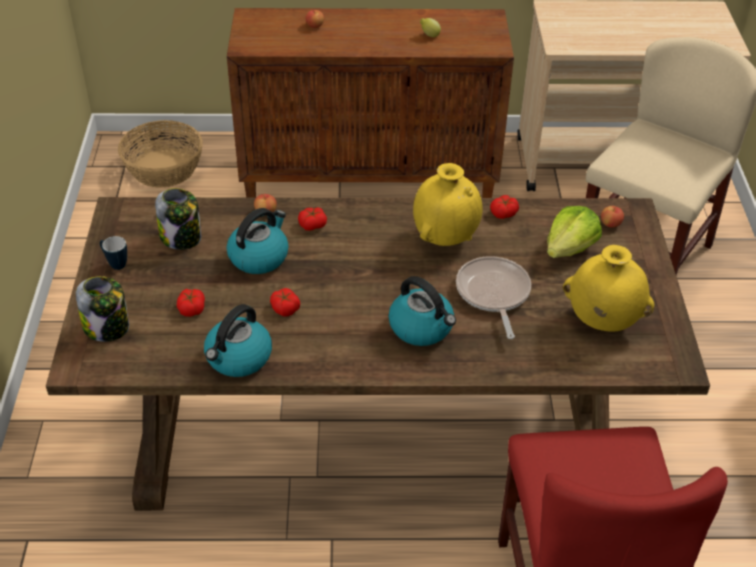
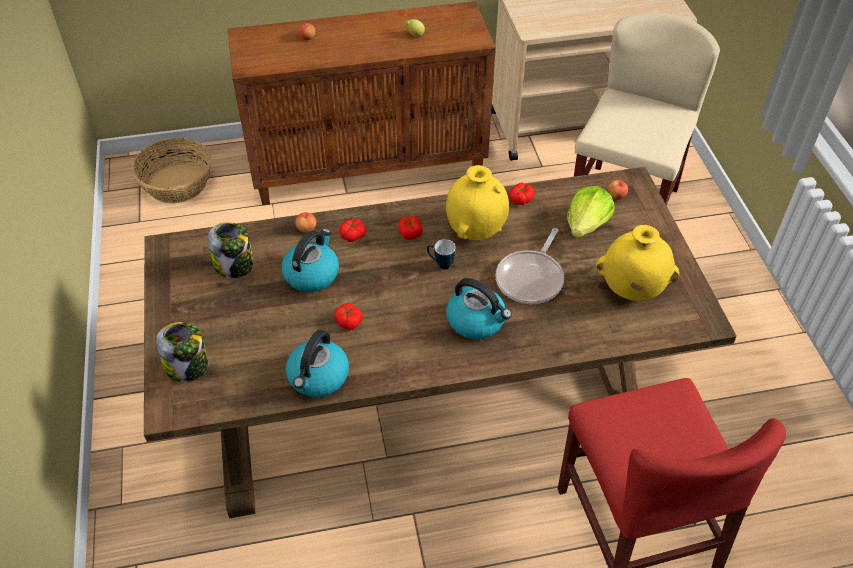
camera: 10 degrees left, 5 degrees up
mug [100,236,127,270] -> mug moved to [427,239,456,269]
tomato [177,289,205,317] -> tomato moved to [399,216,423,240]
frying pan [456,256,531,339] -> frying pan turned 135 degrees counterclockwise [495,228,564,304]

